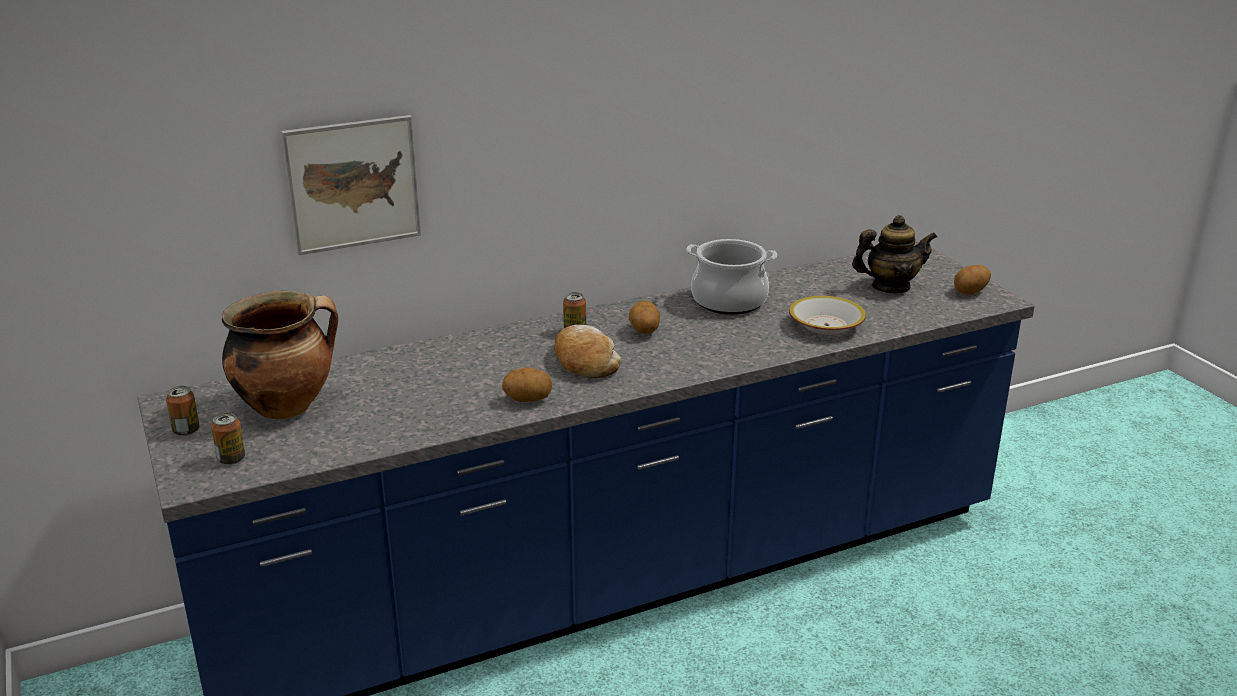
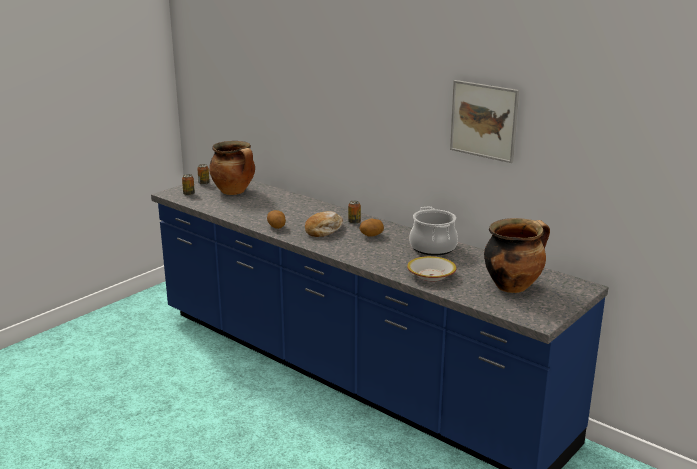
camera: 65 degrees right, 5 degrees down
picture [281,115,421,255] -> picture moved to [450,80,519,163]
teapot [852,215,937,293] -> cooking pot [484,218,550,293]
potato [954,265,991,295] -> none

